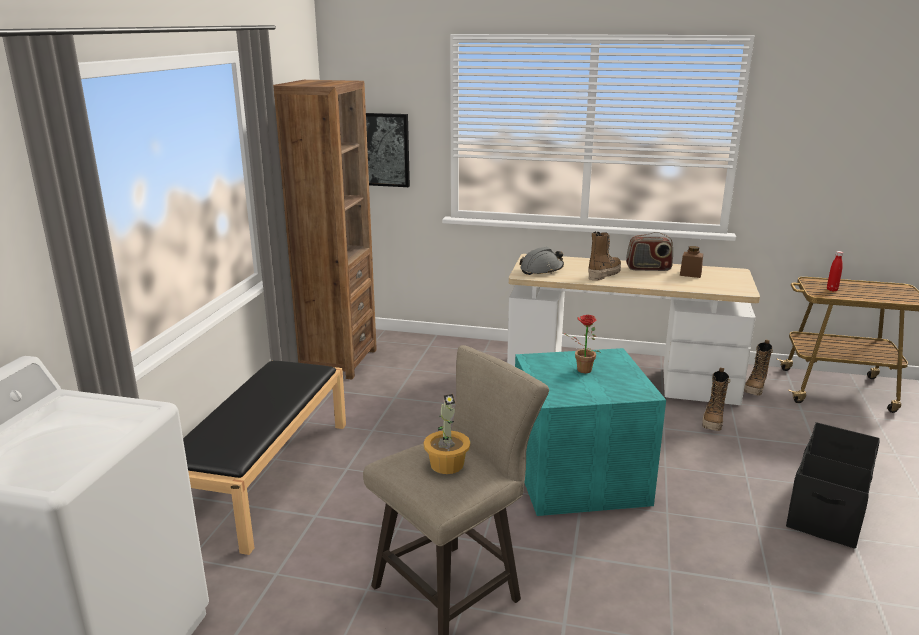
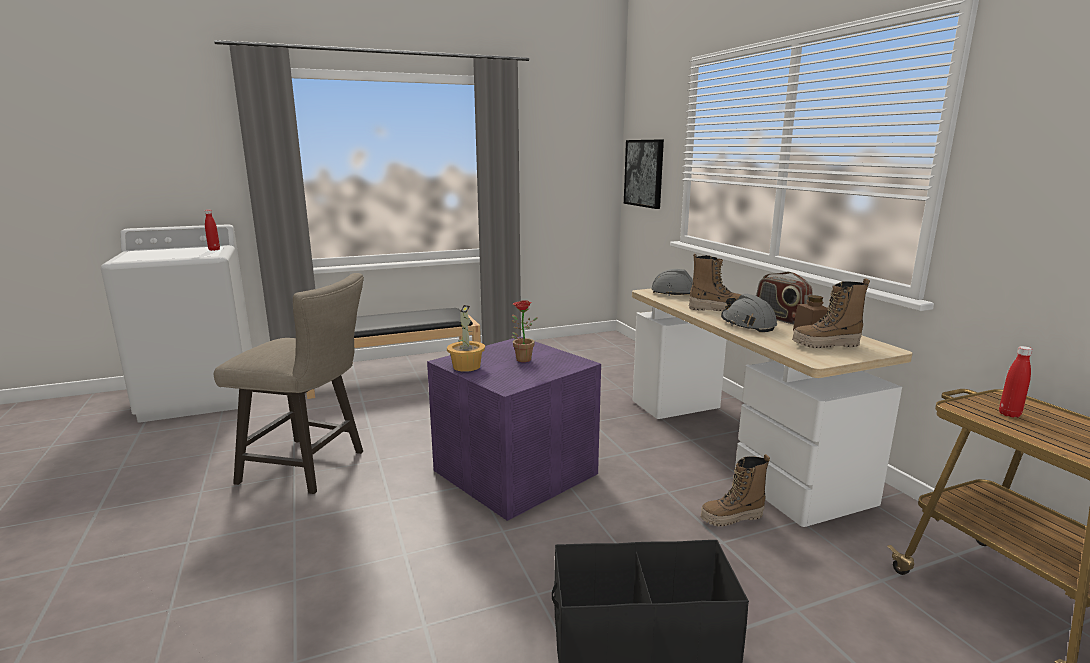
camera: 55 degrees right, 5 degrees down
brown bookcase [273,80,377,380] -> none
potted plant [423,394,471,474] -> potted plant moved to [447,305,485,372]
turquoise storage box [515,348,666,516] -> purple storage box [427,336,601,521]
boot [744,339,773,396] -> boot moved to [792,279,870,348]
none -> red bottle [205,210,220,251]
none -> grey hard hat [721,294,777,332]

